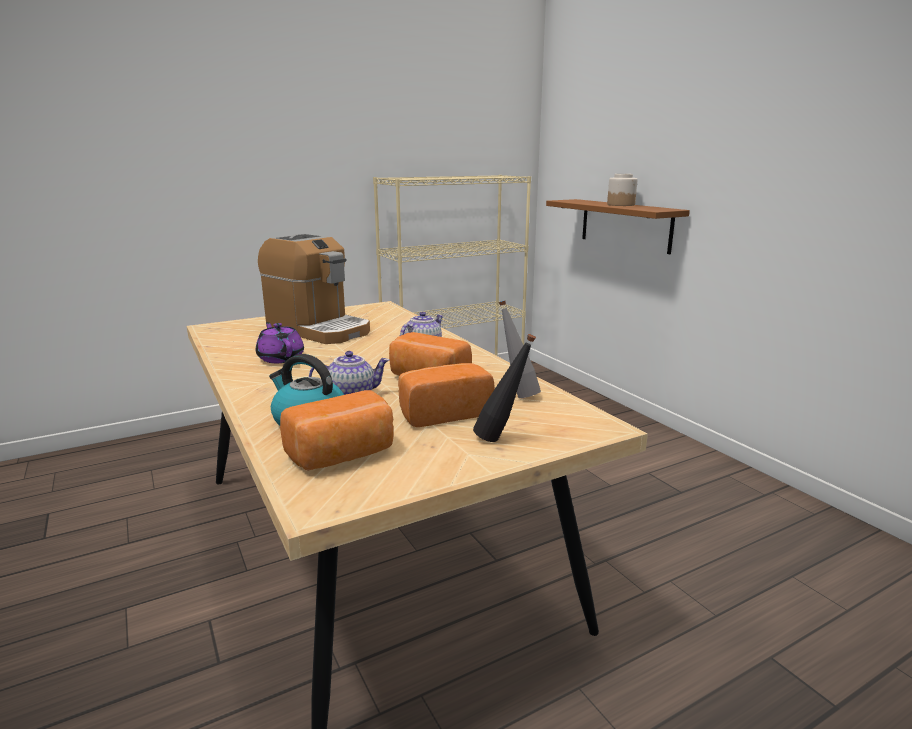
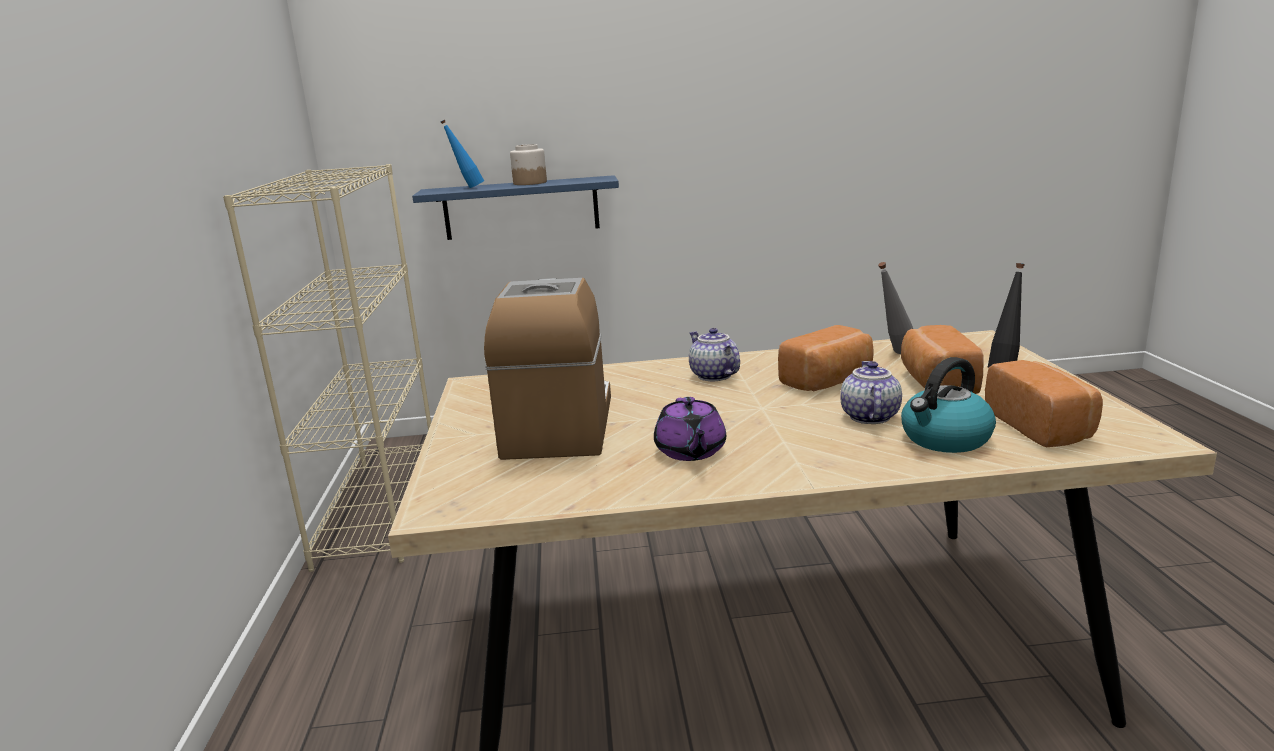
camera: 65 degrees left, 0 degrees up
purple teapot [256,322,304,363] -> purple teapot turned 90 degrees counterclockwise [654,397,726,461]
coffee machine [258,234,370,344] -> coffee machine turned 60 degrees counterclockwise [484,278,611,460]
brown shelf [546,199,690,254] -> blue shelf [412,175,619,240]
none -> blue bottle [441,120,484,188]

